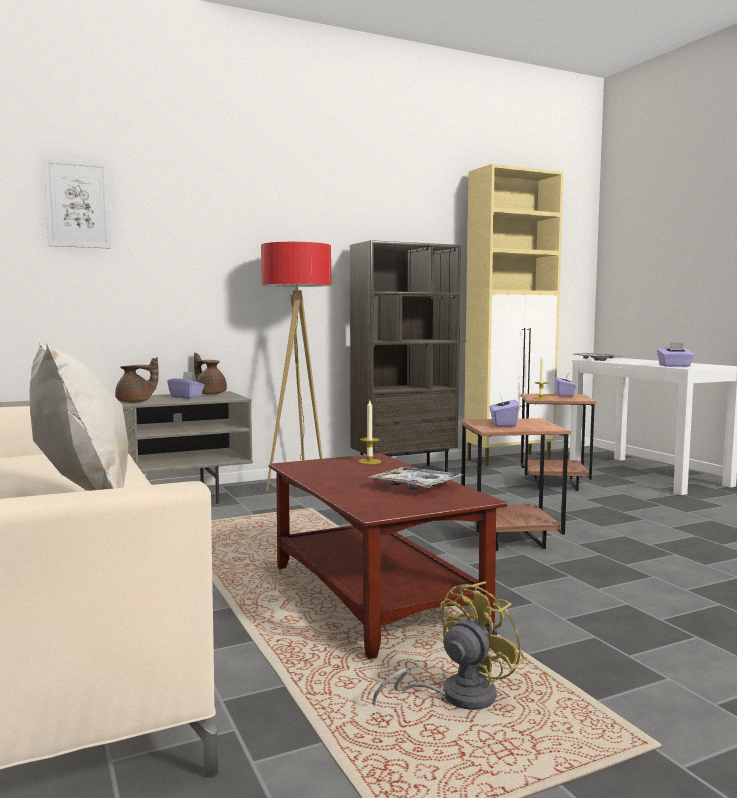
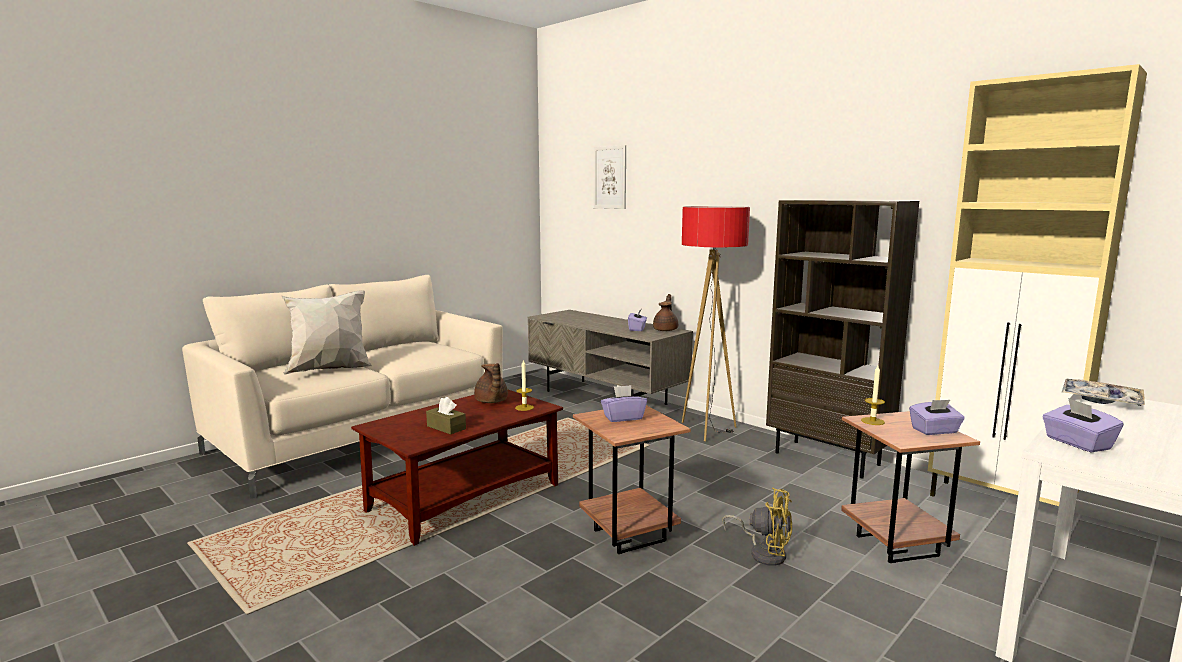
camera: 70 degrees right, 5 degrees up
brown teapot [115,357,159,403] -> brown teapot moved to [474,363,508,403]
tray [369,467,463,490] -> brown tissue box [426,397,466,435]
yellow fan [373,581,525,710] -> yellow fan moved to [722,488,792,566]

